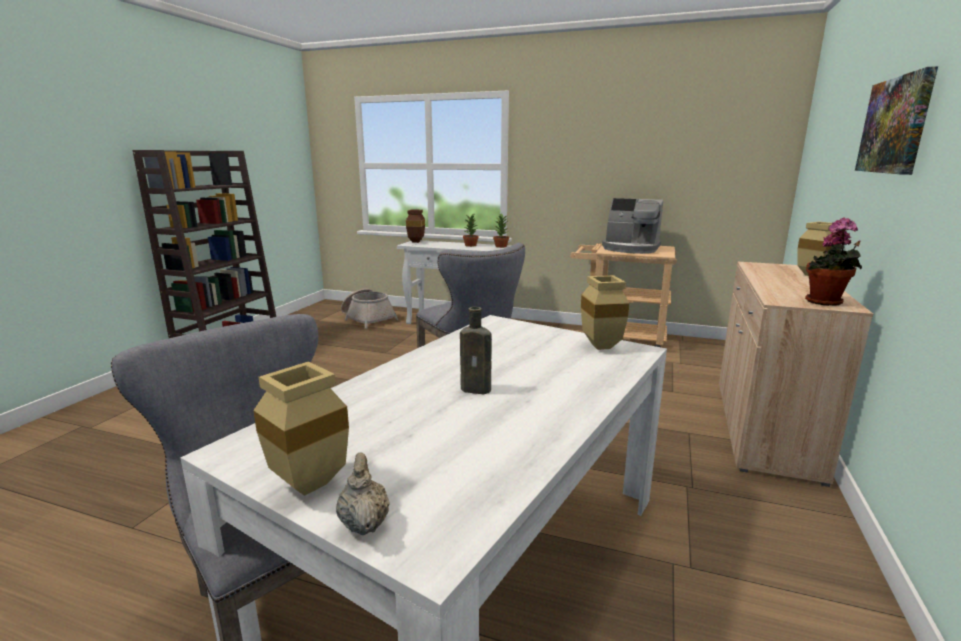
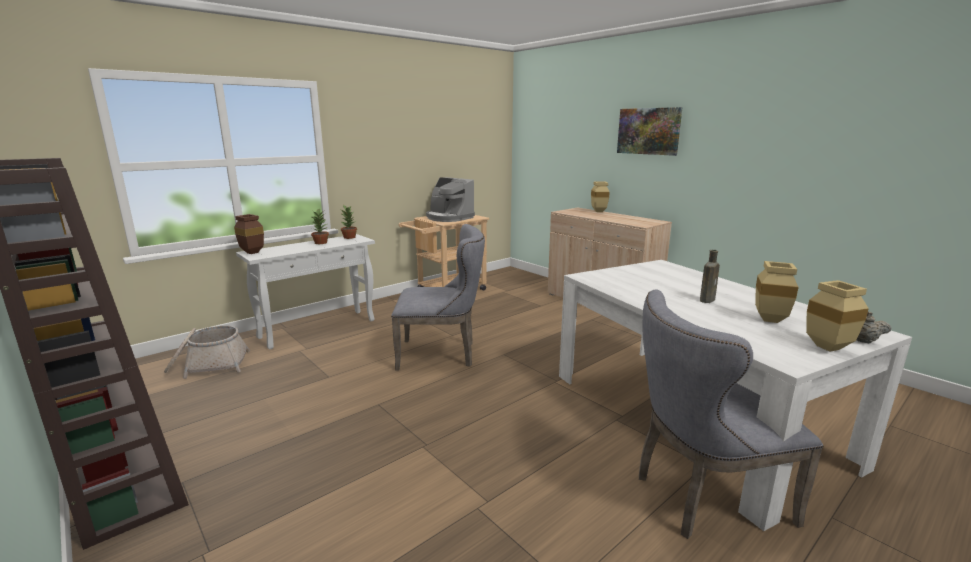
camera: 60 degrees left, 0 degrees up
beige vase [581,275,629,350] -> beige vase moved to [755,261,799,323]
coffee machine [602,198,663,254] -> coffee machine turned 75 degrees clockwise [426,177,475,222]
potted plant [805,218,862,306] -> none

